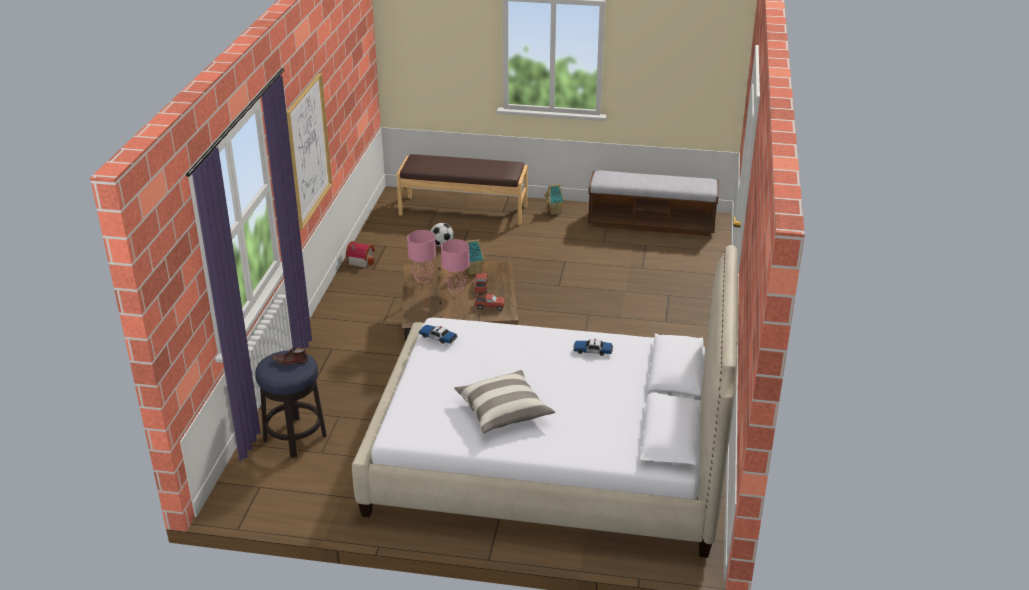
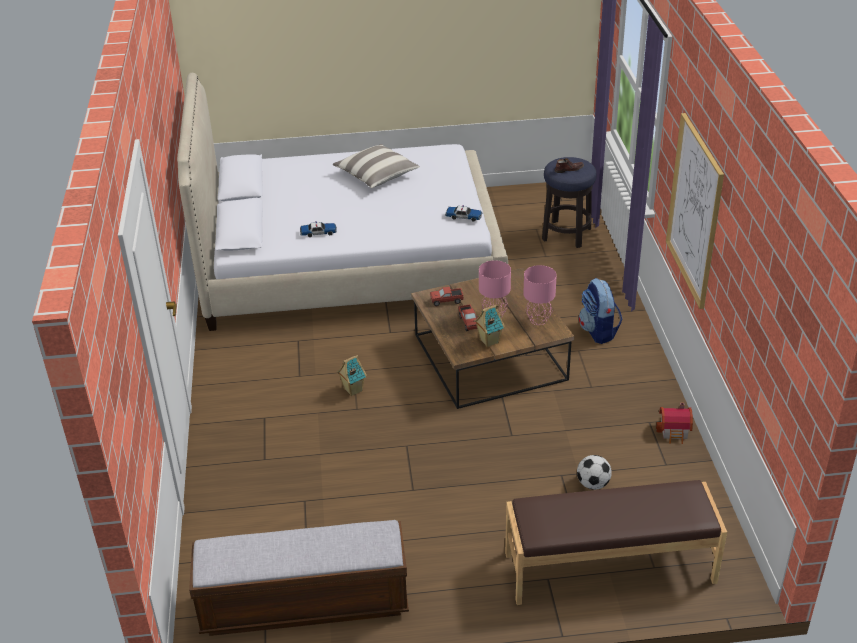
camera: 165 degrees right, 5 degrees up
toy house [544,184,564,215] -> toy house moved to [337,355,367,396]
none -> backpack [579,278,623,344]

